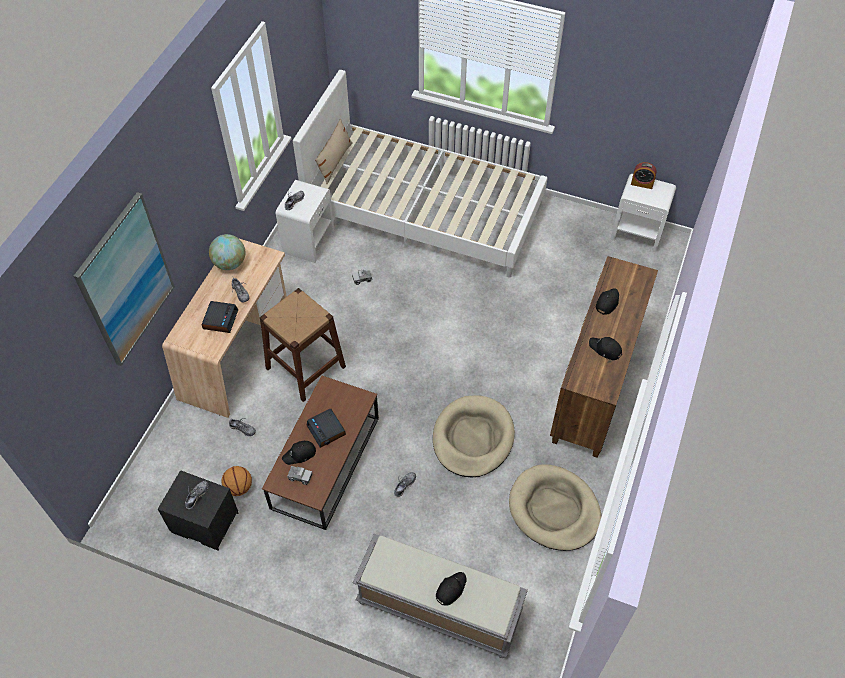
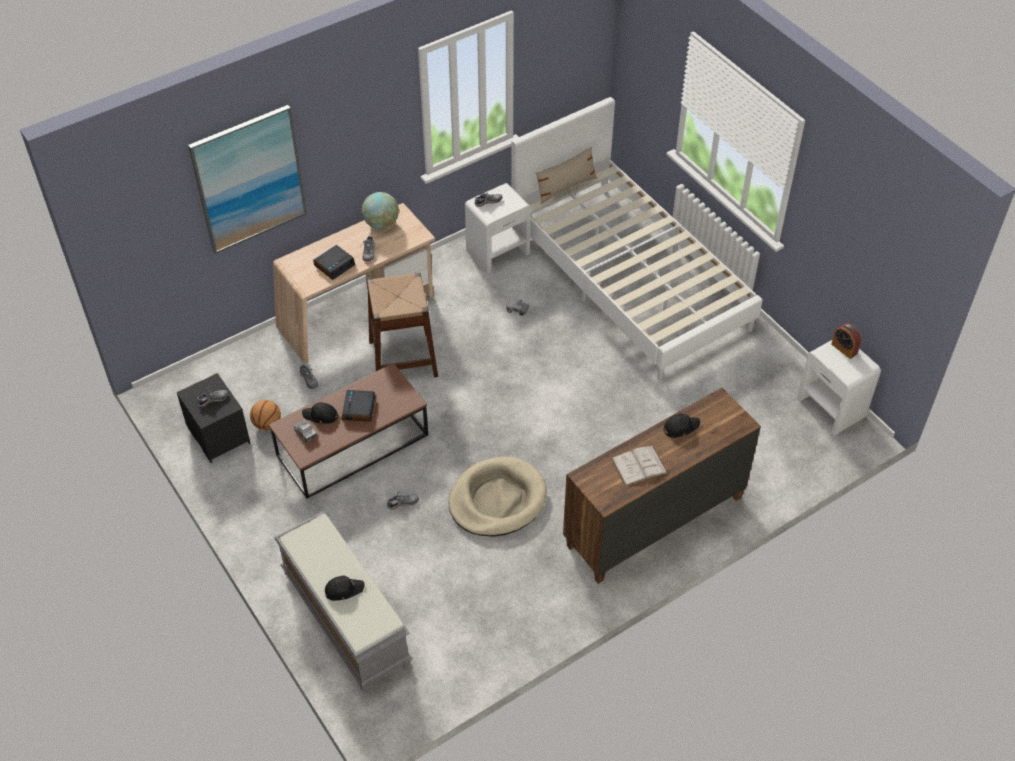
camera: 35 degrees right, 5 degrees down
beige dog bed [509,464,601,551] -> none
black cap [589,337,622,360] -> white book [611,446,668,486]

